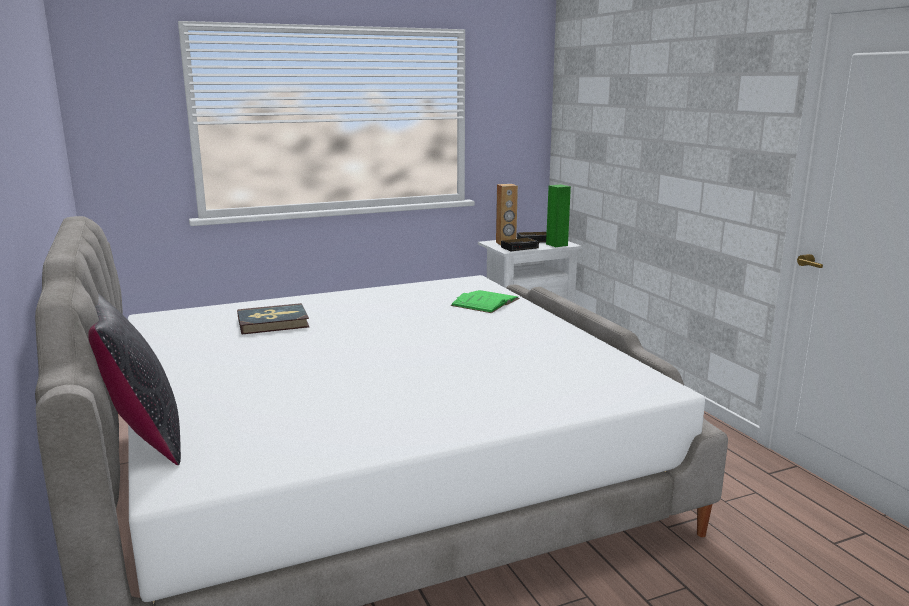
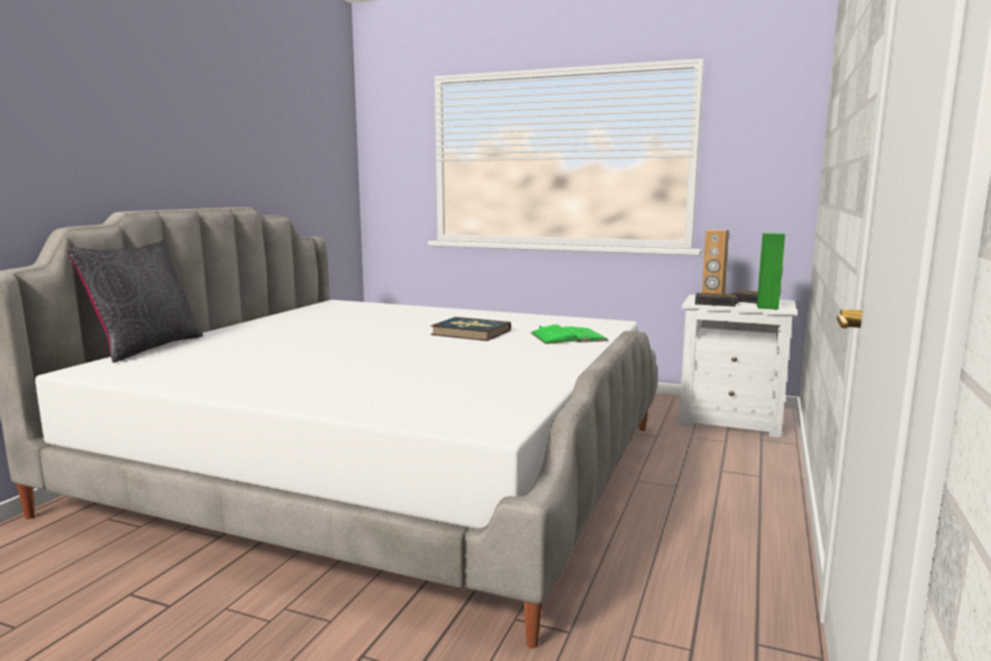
camera: 45 degrees right, 5 degrees down
book [237,303,310,335] -> book moved to [431,317,511,341]

